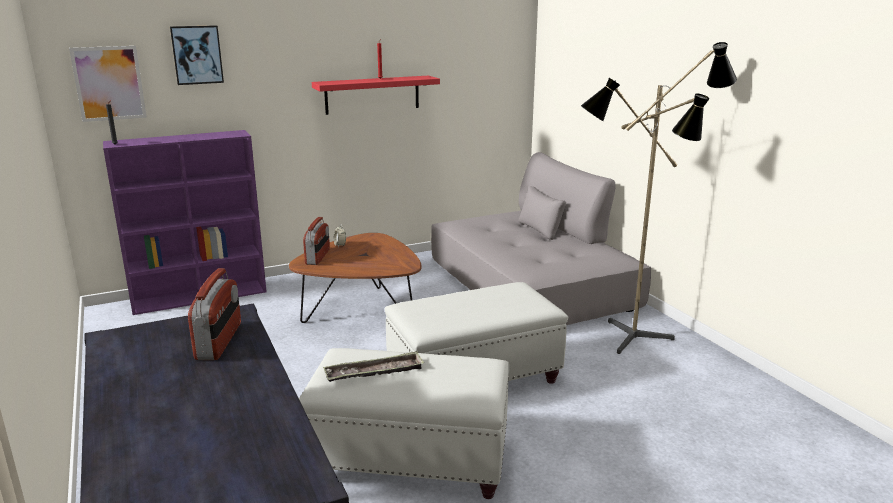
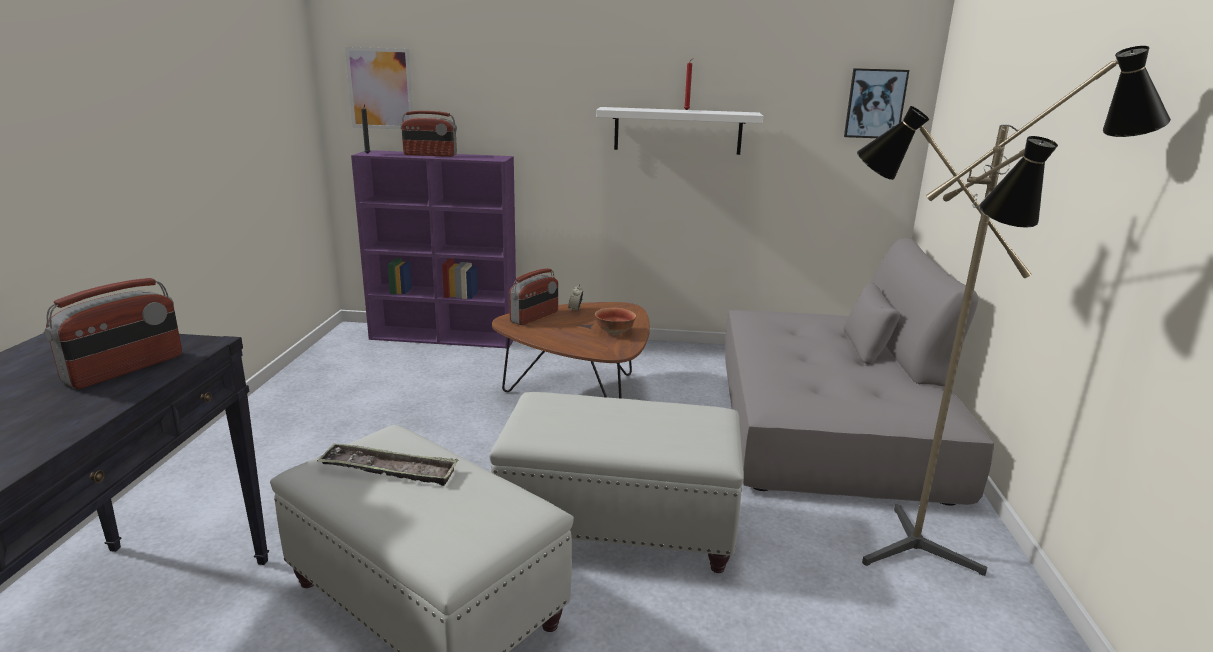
camera: 30 degrees right, 0 degrees up
picture [170,25,224,85] -> picture moved to [844,68,909,138]
red shelf [312,76,440,115] -> white shelf [596,107,763,155]
none -> radio [400,111,457,157]
none -> bowl [595,308,636,335]

